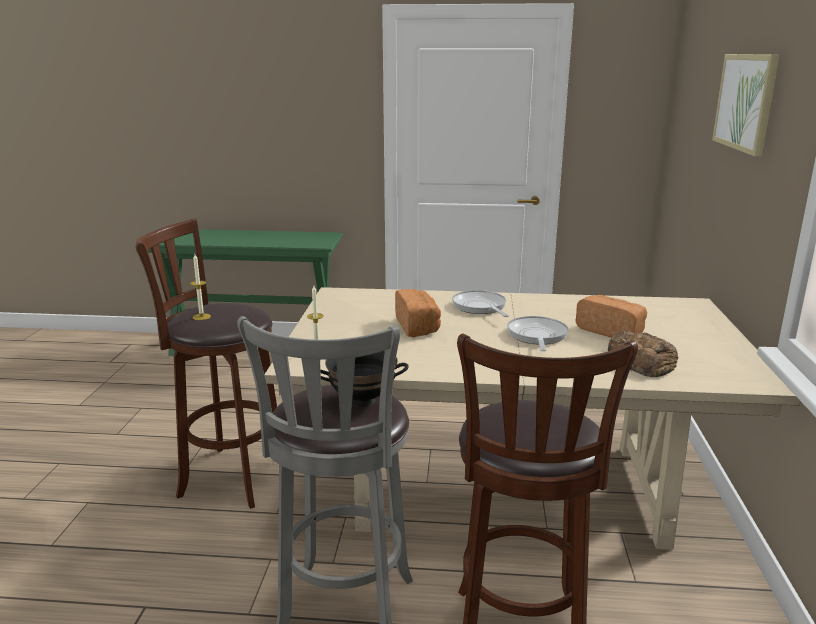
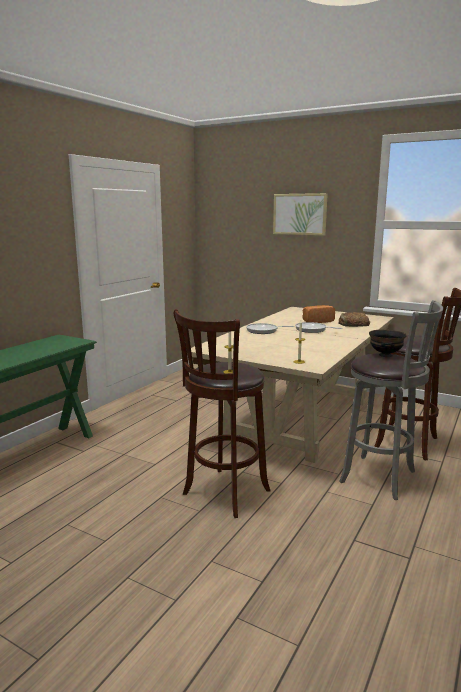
camera: 65 degrees left, 5 degrees down
bread [395,289,441,337] -> none

